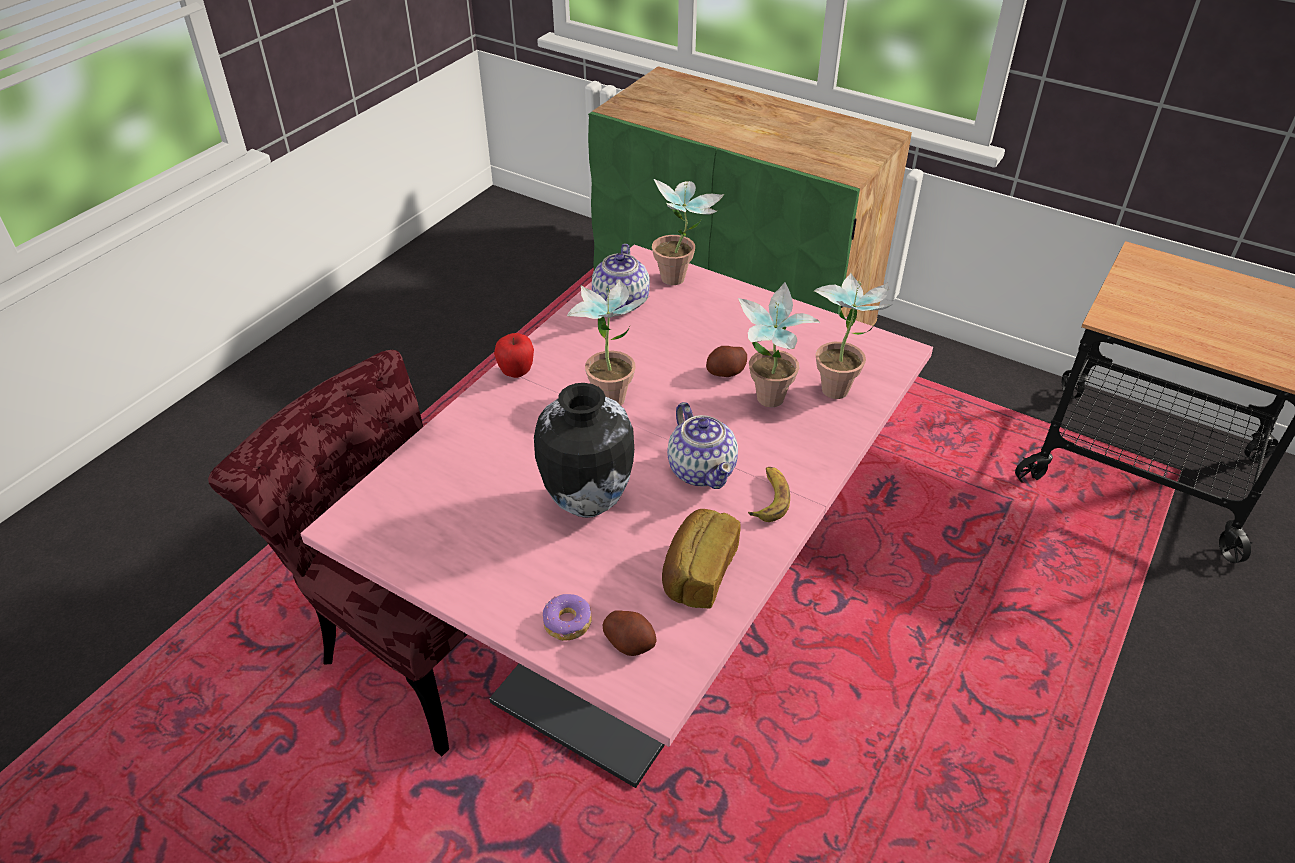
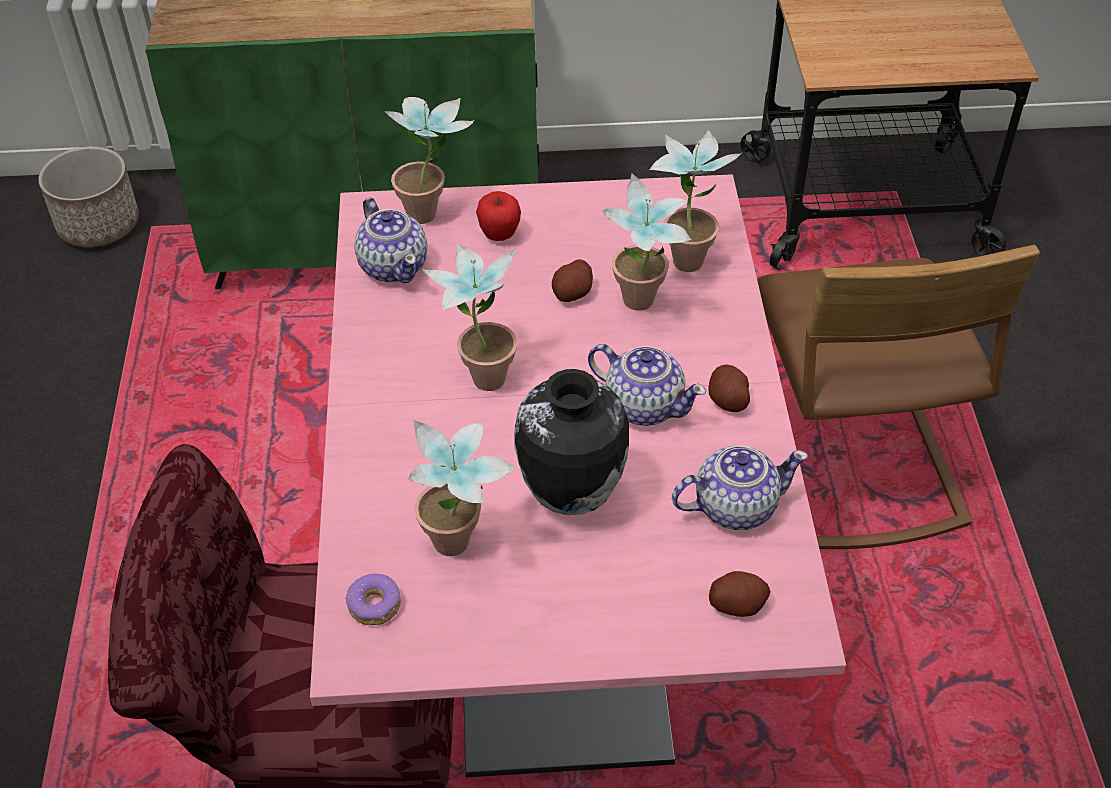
camera: 35 degrees left, 5 degrees up
apple [494,333,534,378] -> apple moved to [476,191,521,241]
donut [543,594,592,641] -> donut moved to [345,574,401,625]
bread [662,509,741,609] -> teapot [672,445,808,530]
banana [748,467,790,522] -> potato [709,365,750,412]
none -> planter [38,146,139,247]
none -> potted plant [409,420,516,556]
none -> brown chair [757,245,1040,549]

